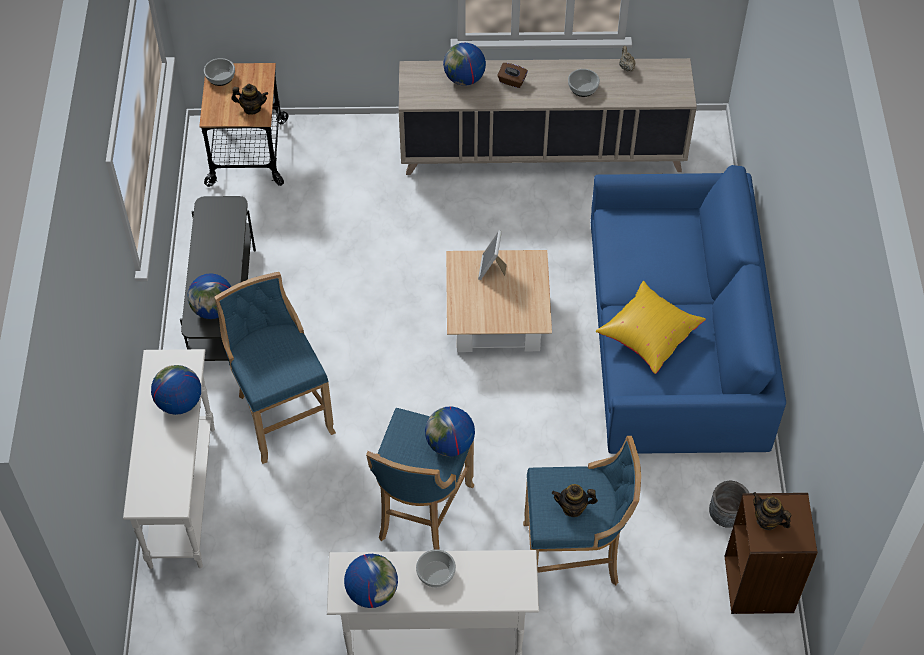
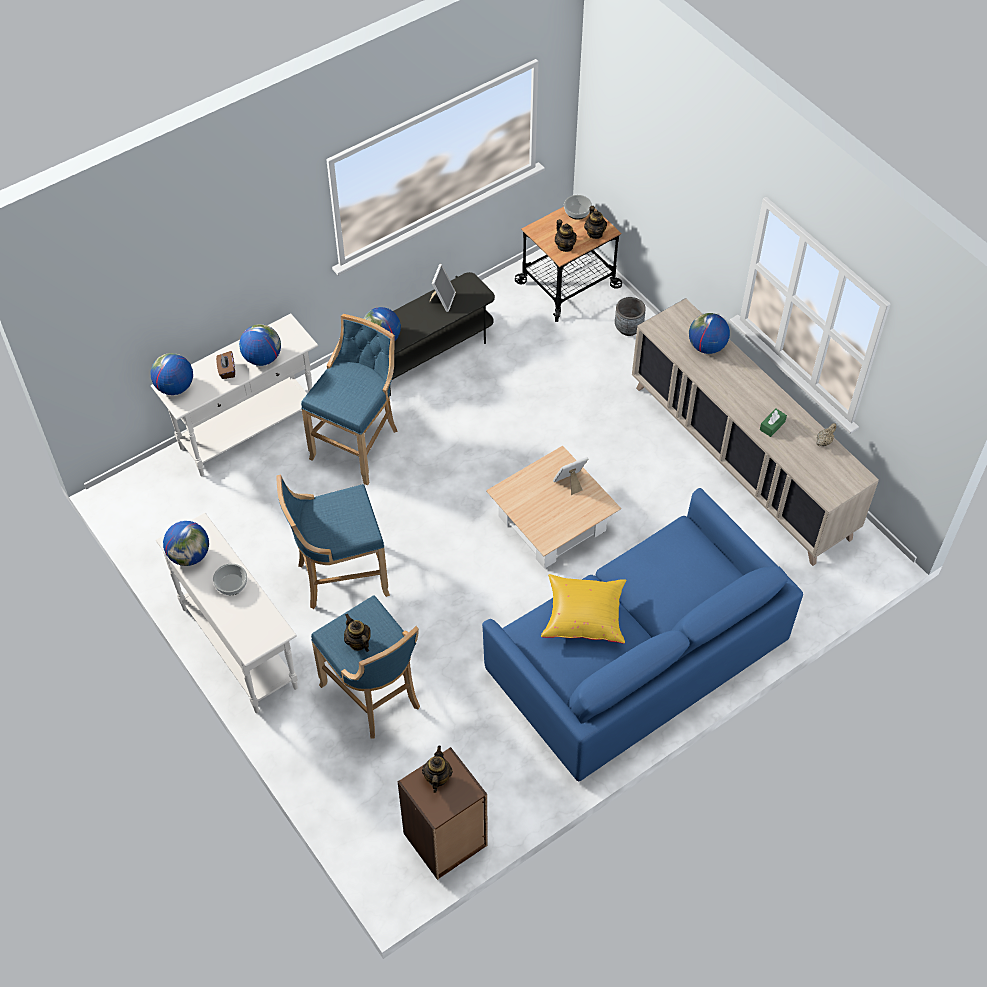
camera: 55 degrees right, 0 degrees up
globe [425,407,475,457] -> globe moved to [151,353,193,395]
brown tissue box [497,63,528,88] -> brown tissue box moved to [216,351,235,379]
bowl [568,69,600,97] -> green tissue box [760,409,787,437]
grey planter [709,481,749,528] -> grey planter moved to [615,297,646,336]
none -> picture frame [429,264,456,312]
none -> teapot [584,206,607,239]

